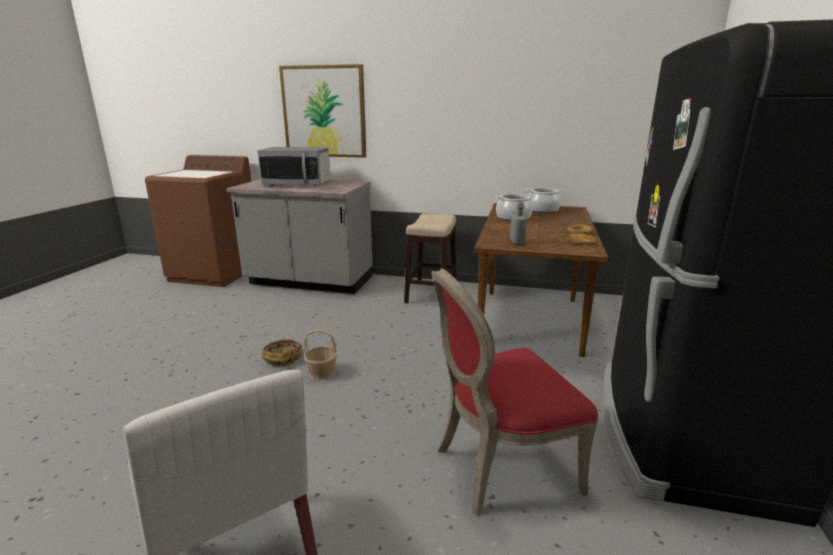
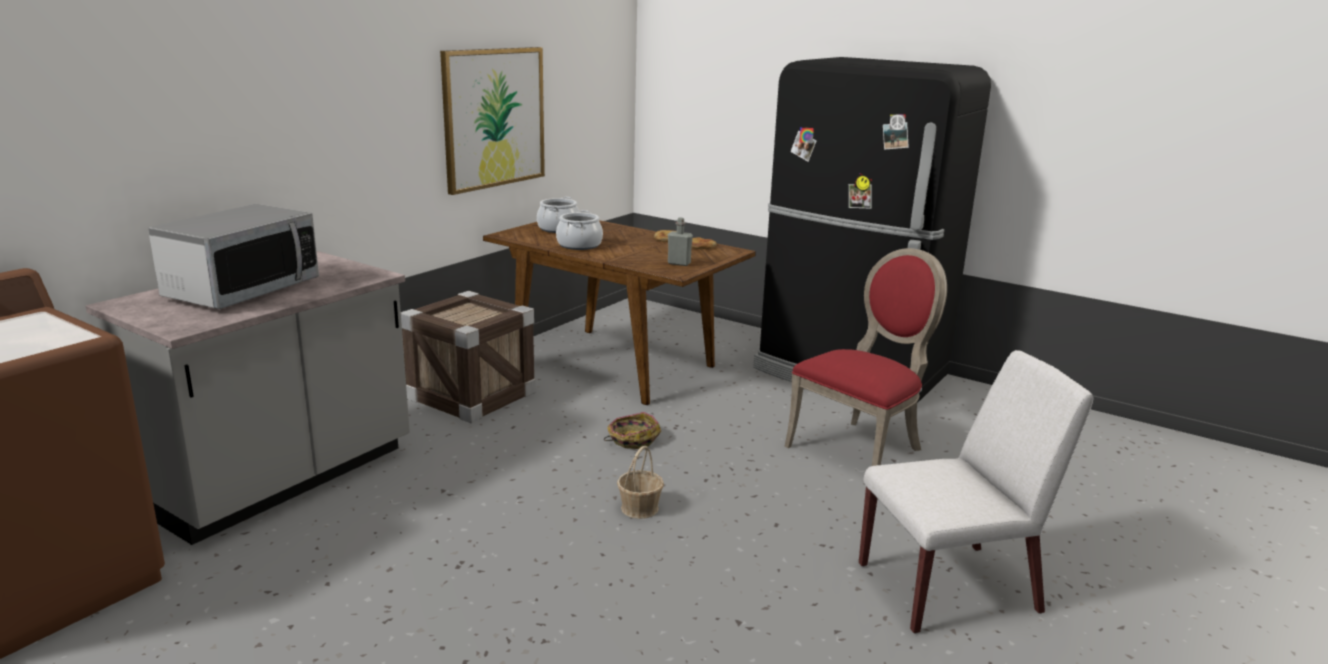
camera: 70 degrees left, 0 degrees up
basket [262,339,302,367] -> basket moved to [604,412,661,449]
picture [279,64,366,158] -> picture moved to [440,47,545,195]
stool [404,214,457,303] -> crate [401,291,536,423]
red chair [431,269,598,516] -> red chair turned 135 degrees counterclockwise [785,248,947,466]

